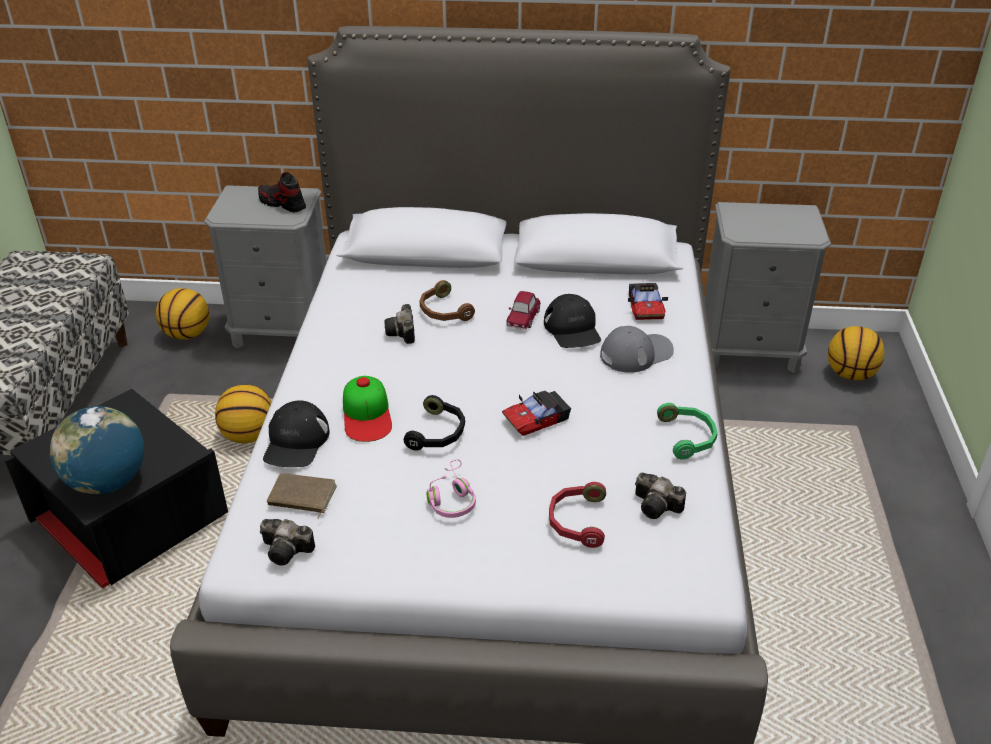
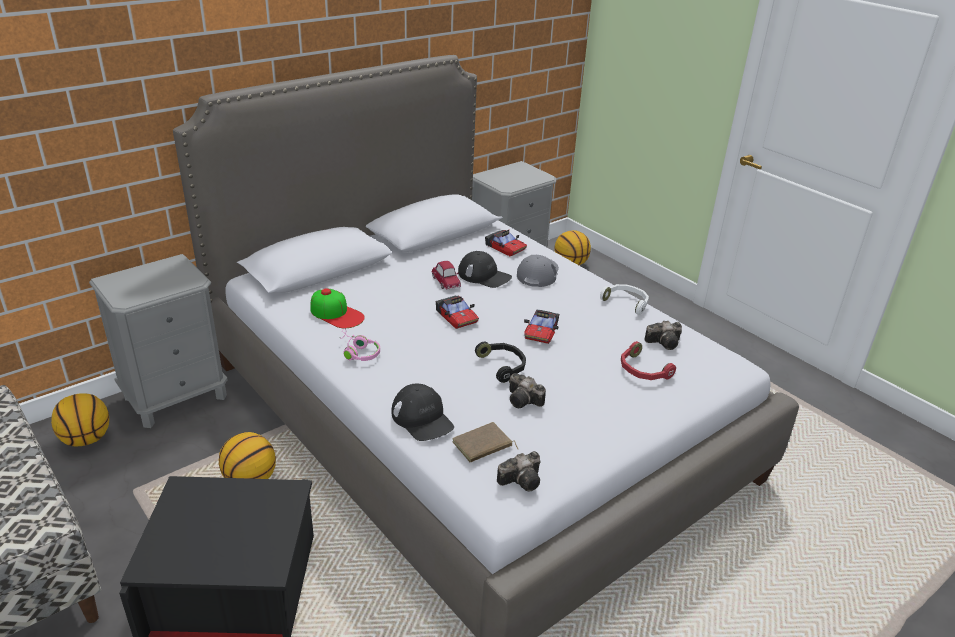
camera: 45 degrees left, 5 degrees down
globe [50,406,144,495] -> none
shoe [258,173,306,213] -> none
cap [343,376,392,442] -> cap moved to [310,288,365,328]
camera [384,304,415,344] -> camera moved to [509,373,546,408]
brown headphones [420,280,475,321] -> none
pink headphones [427,459,476,518] -> pink headphones moved to [339,328,380,361]
green headphones [657,403,718,459] -> white headphones [600,284,649,315]
none -> toy car [435,295,479,329]

